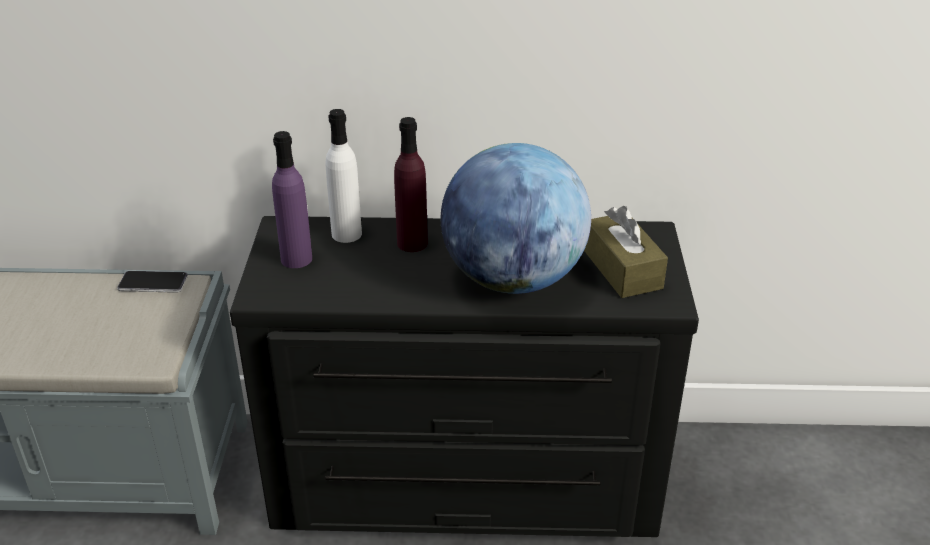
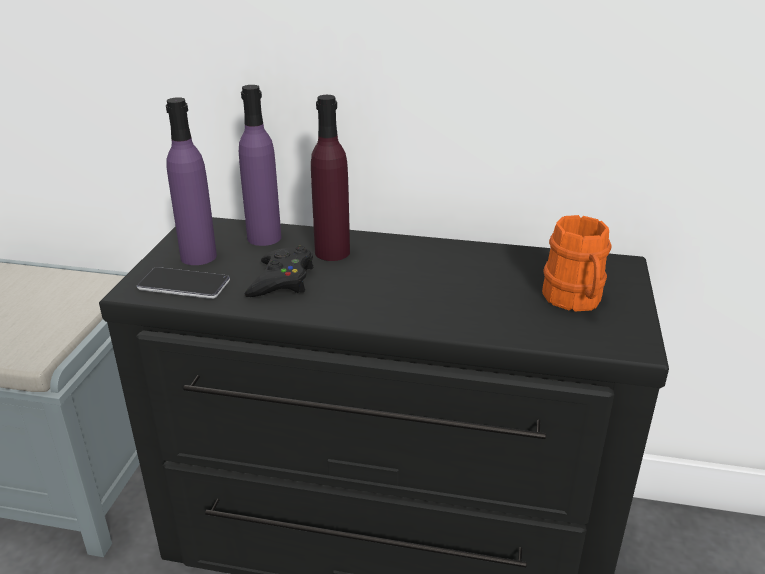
camera: 10 degrees right, 5 degrees down
phone [117,271,188,293] -> phone moved to [137,267,230,299]
white bottle [325,109,362,243] -> purple bottle [239,85,281,246]
globe [441,143,591,294] -> none
brown tissue box [584,206,668,298] -> orange mug [542,215,612,311]
none -> black game controller [245,246,313,297]

